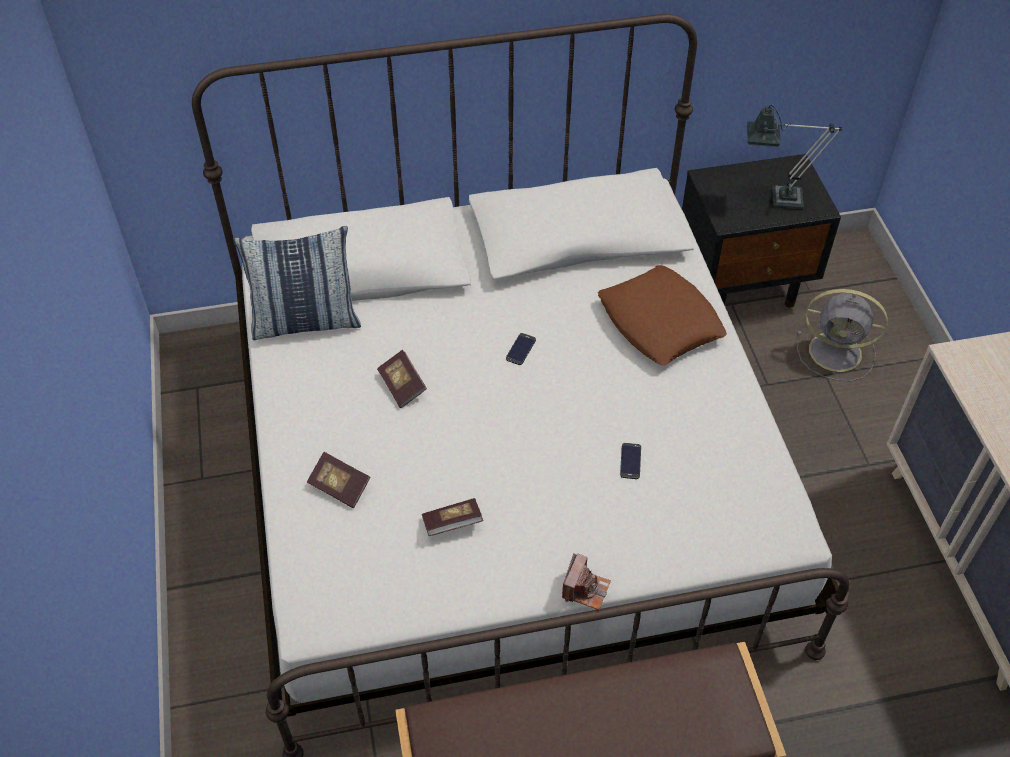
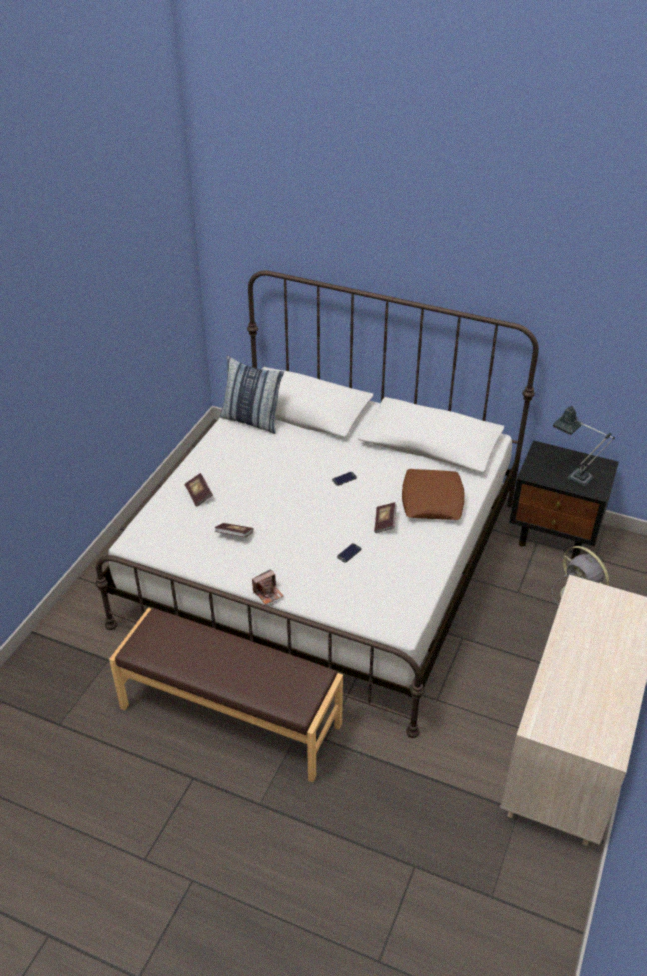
camera: 35 degrees right, 10 degrees down
book [377,350,427,408] -> book moved to [374,502,397,533]

